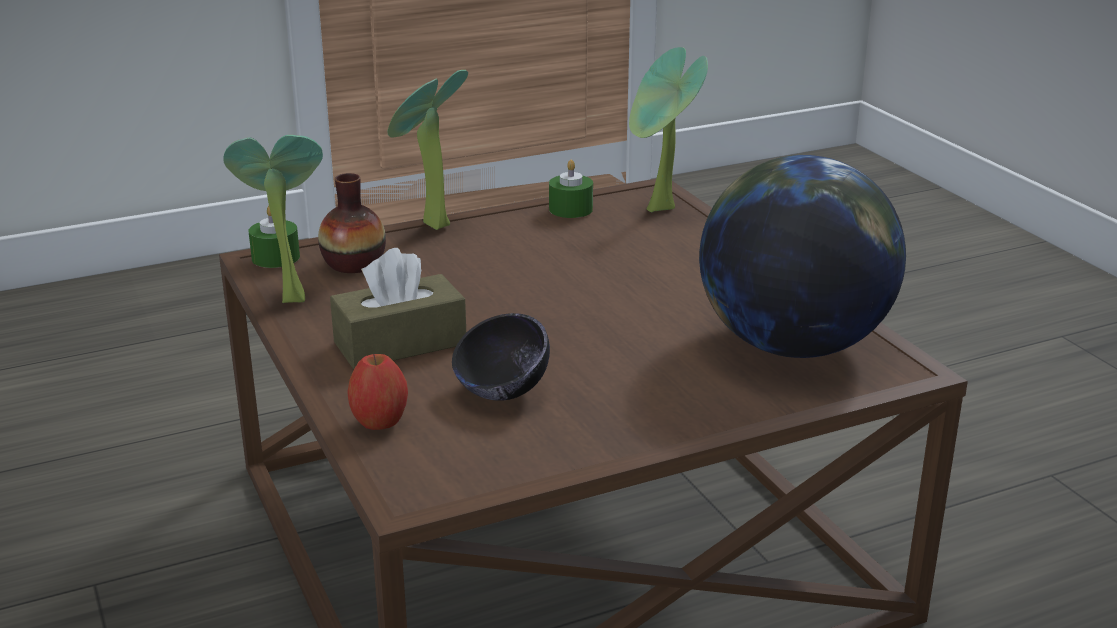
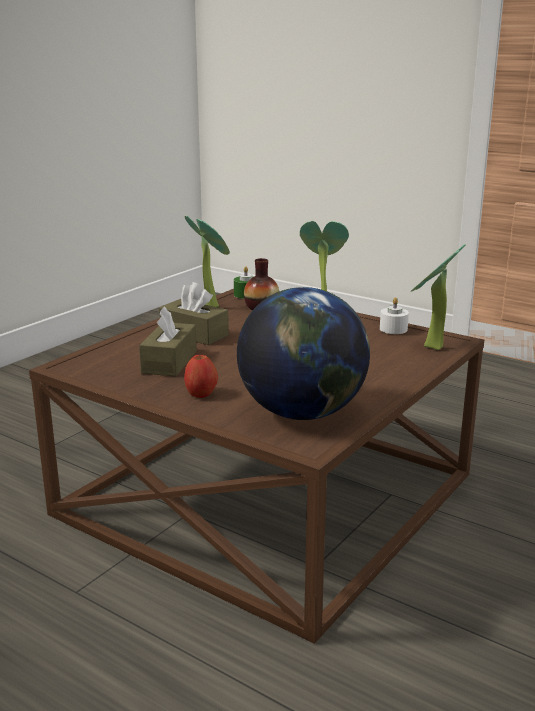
camera: 60 degrees right, 5 degrees down
apple [347,354,408,430] -> apple moved to [184,354,218,398]
black bowl [452,313,550,401] -> brown tissue box [139,306,197,377]
green candle [549,160,593,218] -> white candle [380,297,409,334]

